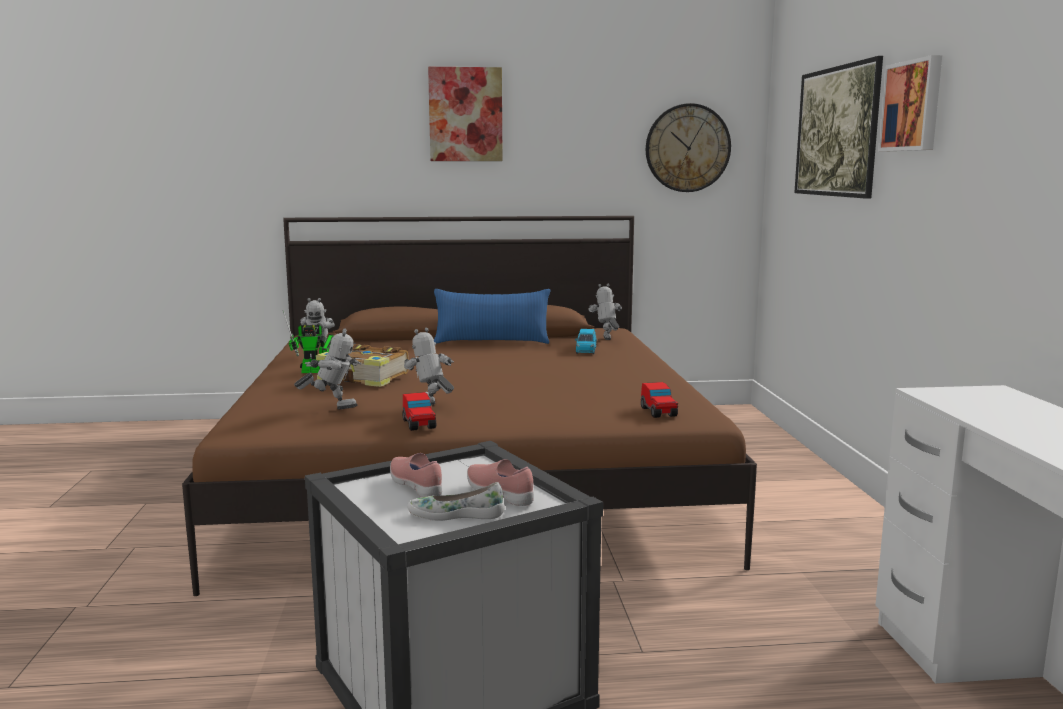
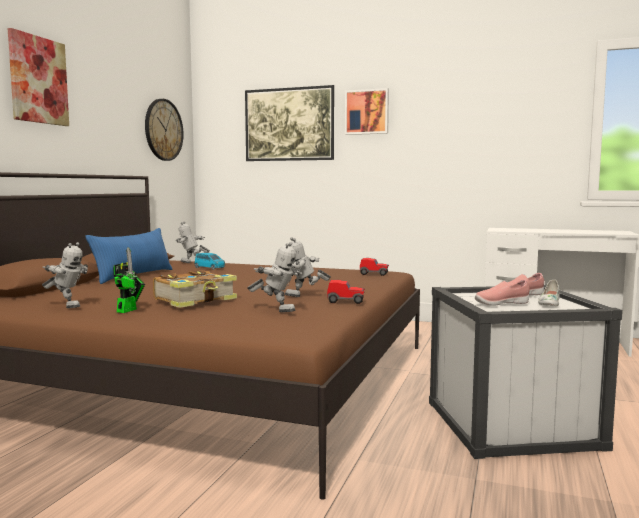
camera: 65 degrees left, 5 degrees down
toy robot [294,329,362,409] -> toy robot turned 90 degrees clockwise [247,242,302,312]

